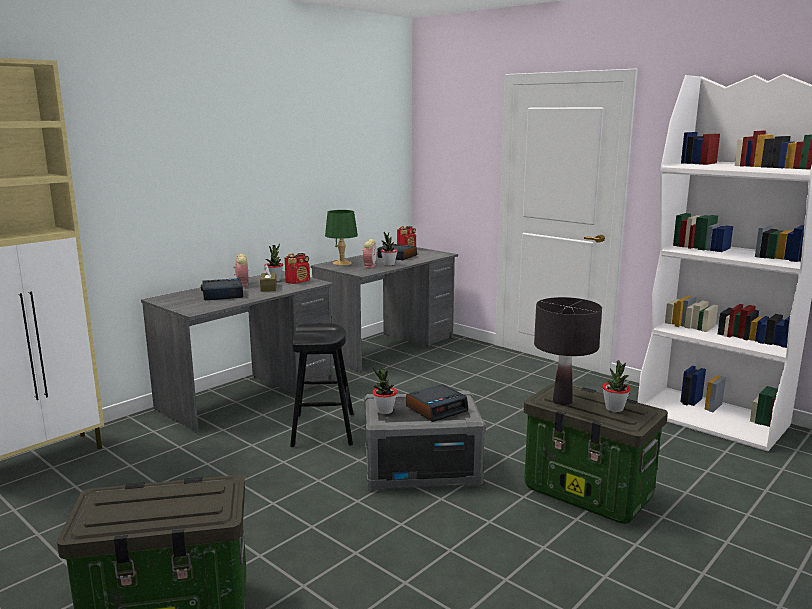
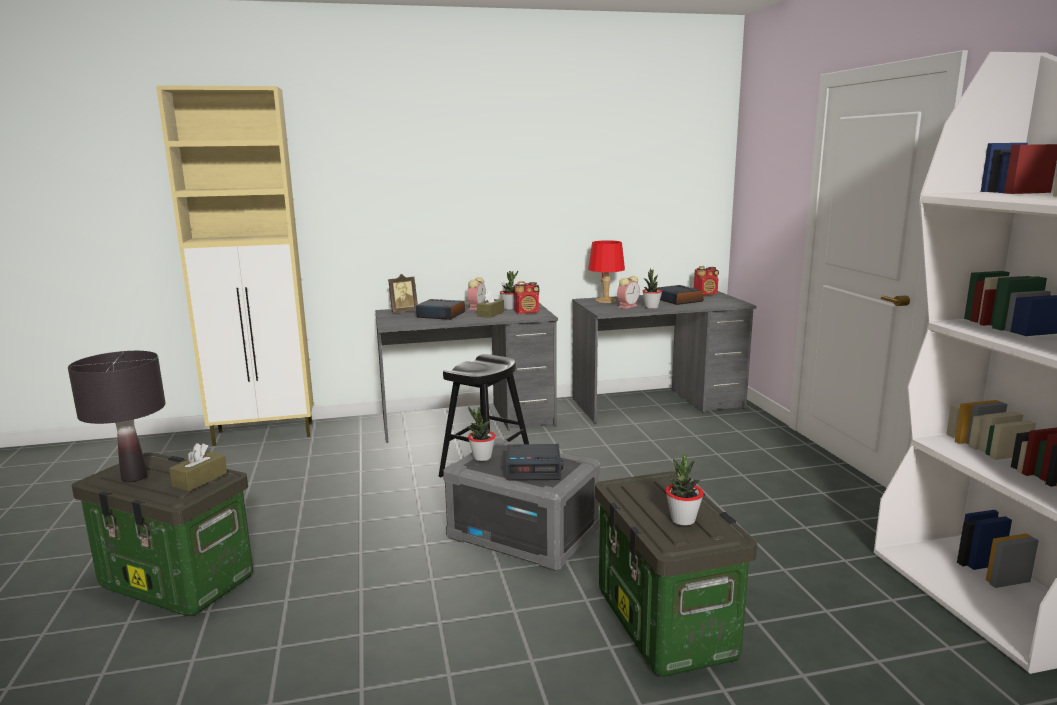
camera: 35 degrees right, 0 degrees up
green table lamp [325,210,358,266] -> red table lamp [588,240,625,303]
black table lamp [534,297,602,405] -> black table lamp moved to [68,351,166,482]
none -> brown tissue box [169,443,227,491]
none -> picture frame [388,274,418,313]

